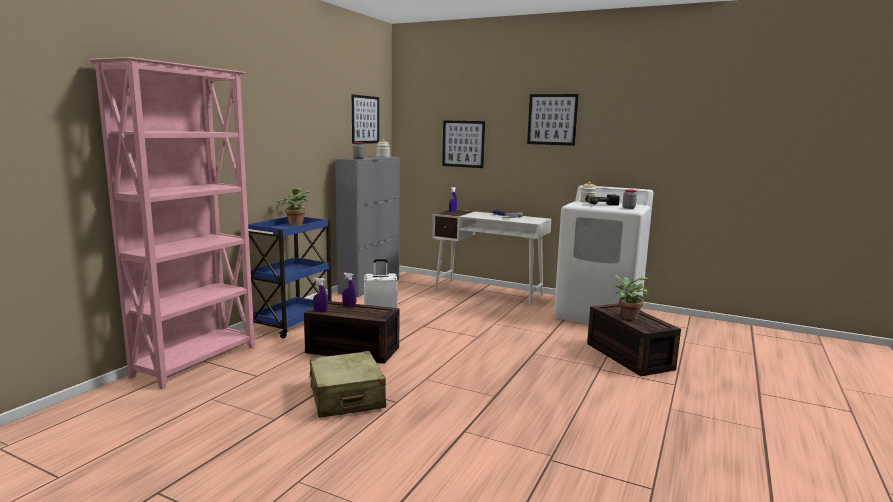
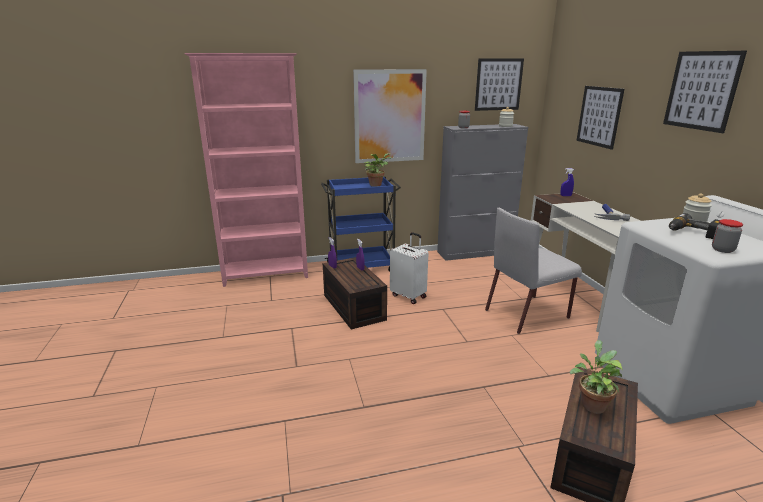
camera: 50 degrees right, 10 degrees up
beige suitcase [309,351,386,418] -> none
none -> picture [353,69,427,163]
none -> grey chair [485,208,582,334]

